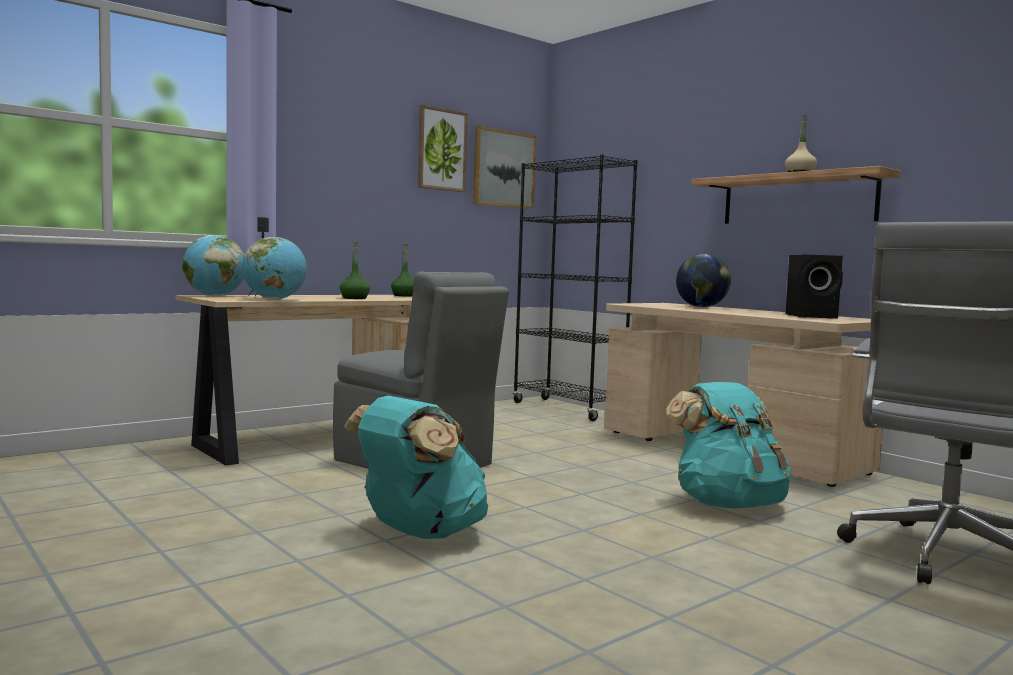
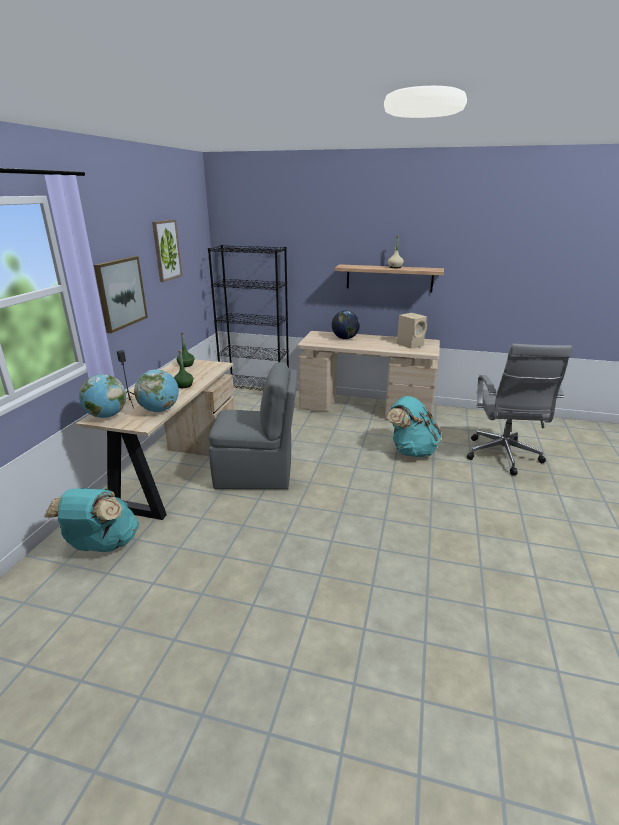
camera: 35 degrees left, 20 degrees up
turquoise backpack [344,395,488,539] -> turquoise backpack moved to [44,488,139,552]
picture [473,126,536,209] -> picture moved to [94,256,148,333]
black speaker [785,255,843,319] -> beige speaker [397,313,427,349]

